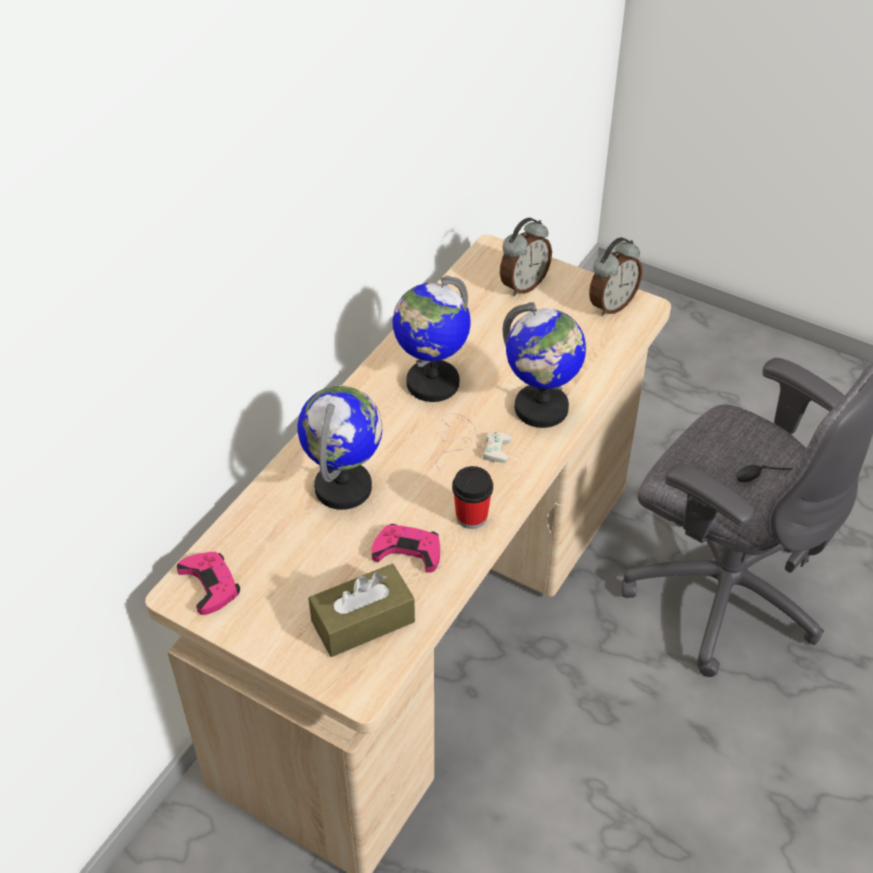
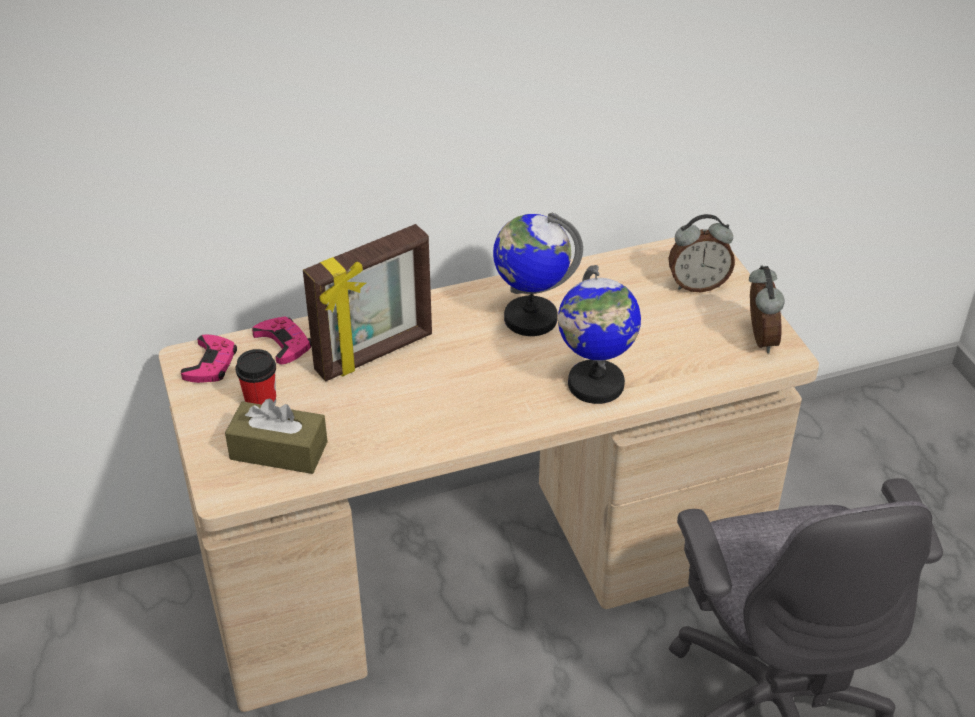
camera: 40 degrees right, 5 degrees down
globe [297,385,382,510] -> picture frame [303,224,432,382]
pink game controller [372,524,440,573] -> pink game controller moved to [252,317,311,365]
white game controller [436,413,511,472] -> none
cup [452,466,493,529] -> cup moved to [236,349,276,405]
alarm clock [589,237,642,317] -> alarm clock turned 90 degrees counterclockwise [749,265,784,353]

